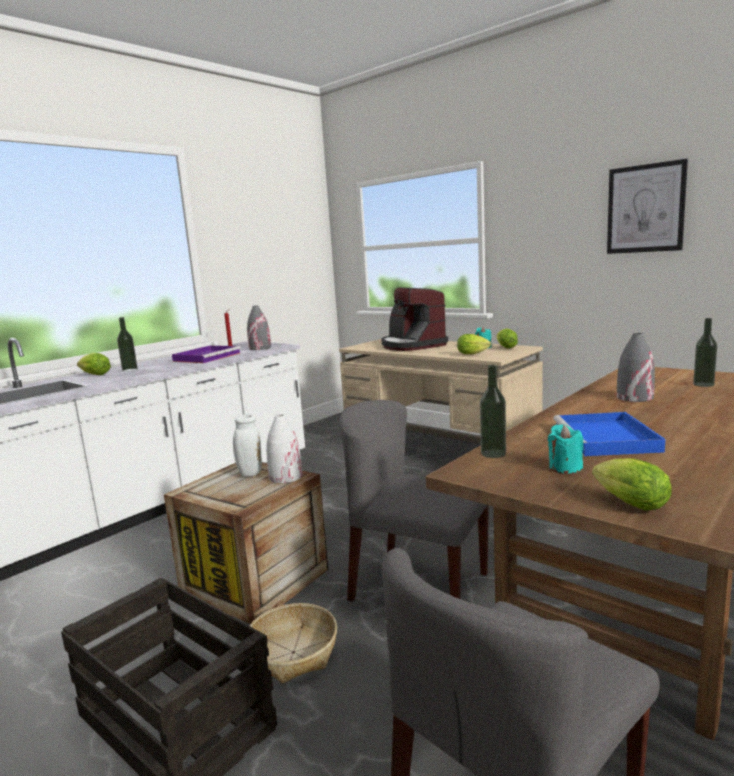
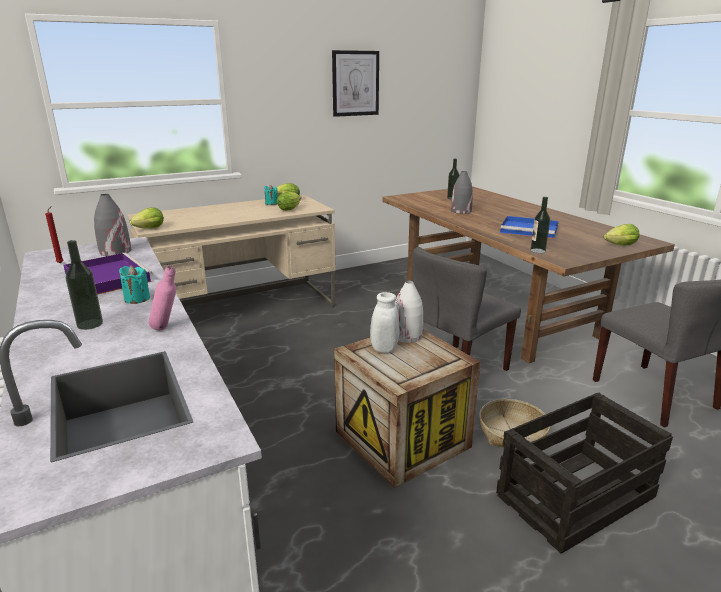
camera: 70 degrees left, 10 degrees up
lettuce [77,353,111,375] -> lettuce moved to [130,207,164,229]
coffee machine [381,287,448,351] -> none
turquoise candle [548,424,583,474] -> turquoise candle moved to [119,266,150,304]
none -> pink bottle [149,265,176,330]

